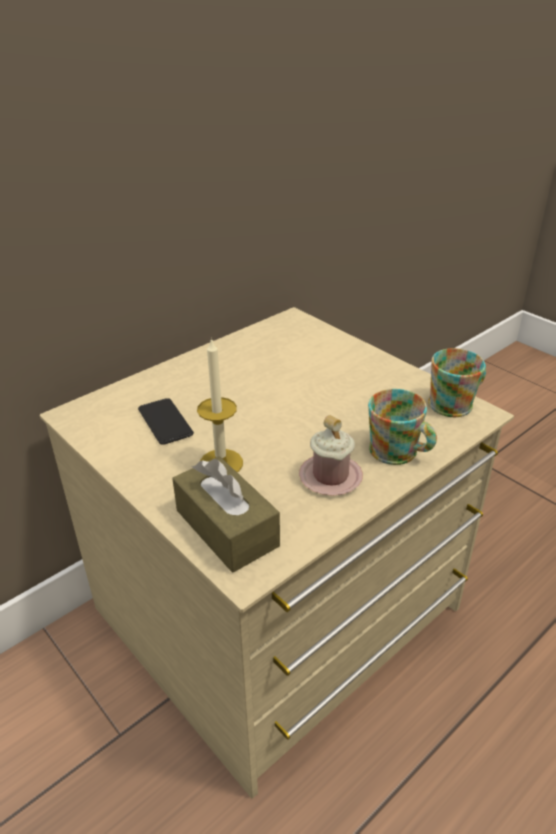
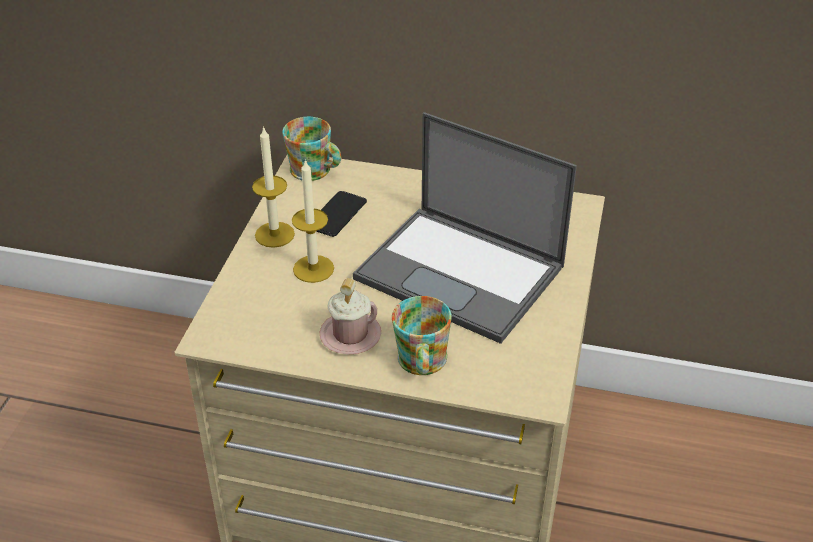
camera: 55 degrees right, 5 degrees up
brown tissue box [172,456,280,572] -> none
mug [428,348,486,417] -> mug moved to [282,117,341,181]
none -> candle [252,126,295,248]
none -> laptop [353,112,577,344]

